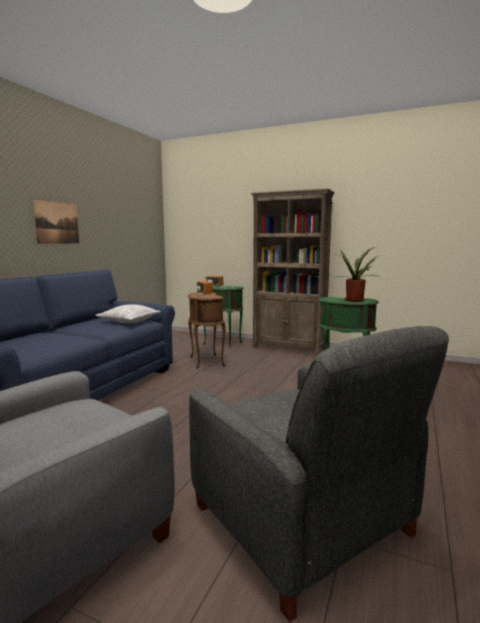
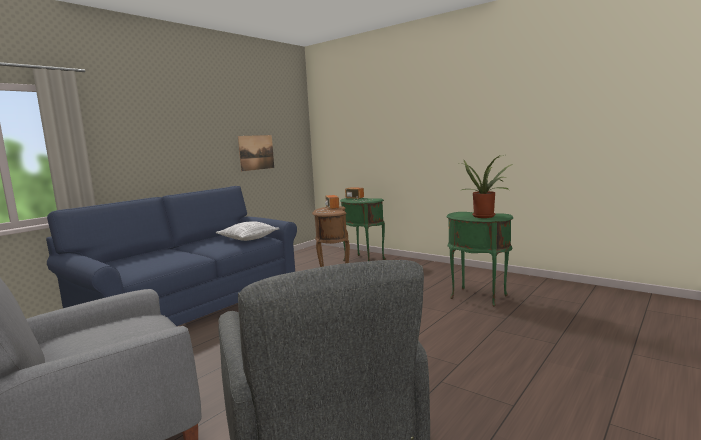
camera: 15 degrees right, 0 degrees up
picture [33,200,79,244] -> picture moved to [238,135,274,171]
brown bookcase [251,188,335,355] -> none

